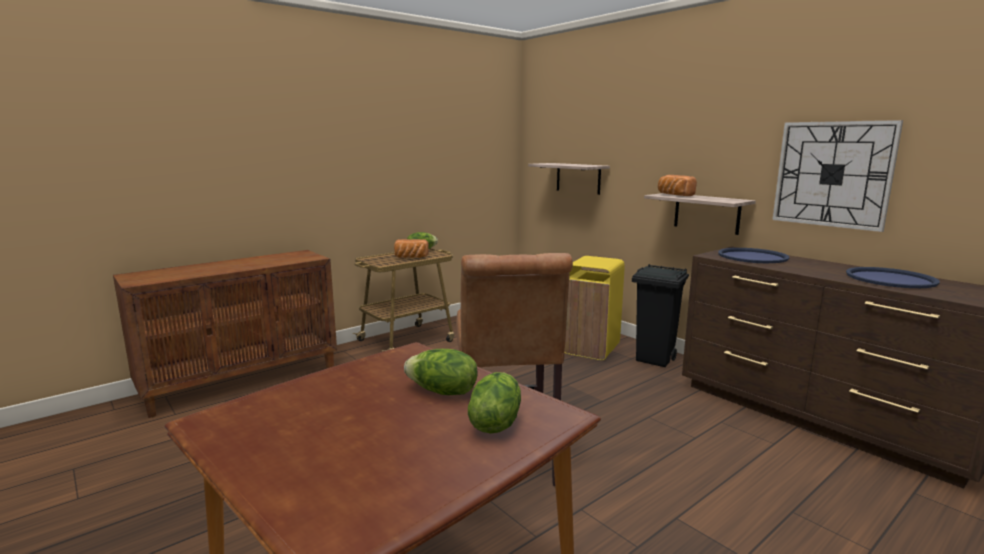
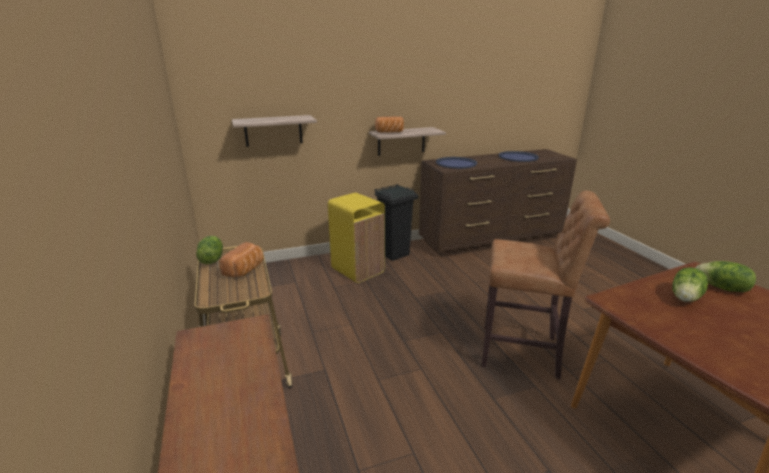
camera: 70 degrees left, 10 degrees up
wall clock [772,120,903,232] -> none

